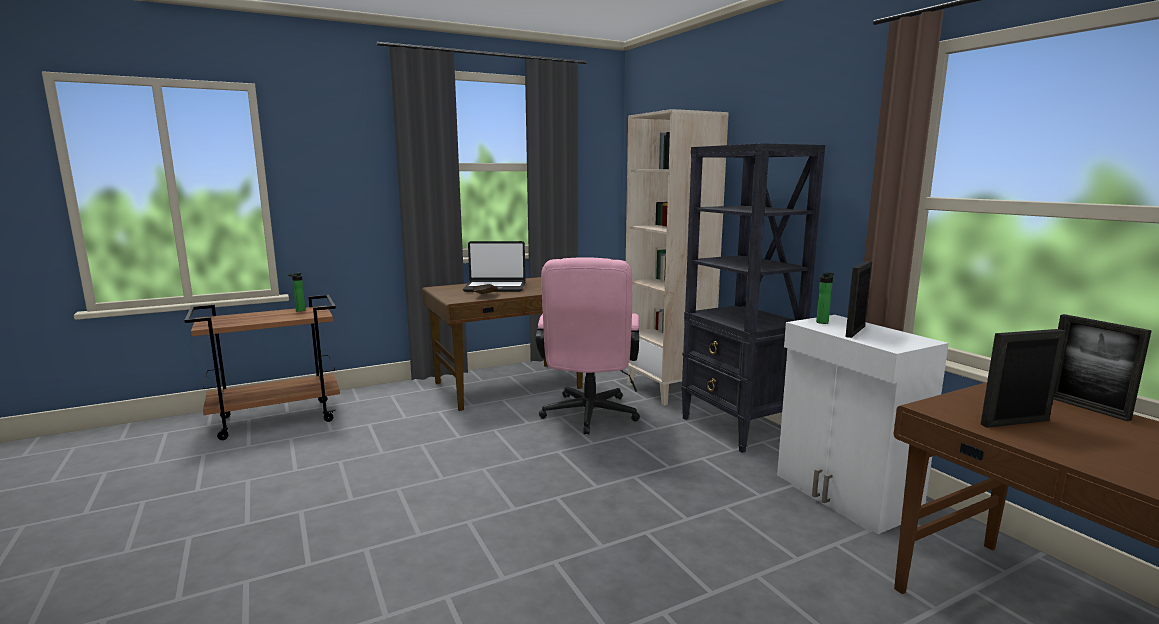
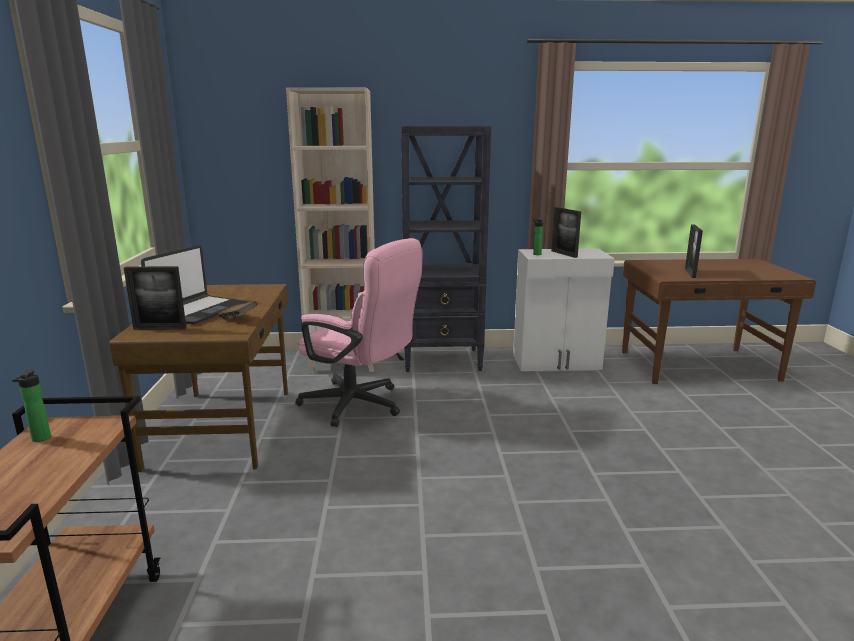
camera: 65 degrees left, 5 degrees up
picture frame [1053,314,1152,421] -> picture frame moved to [124,266,186,330]

